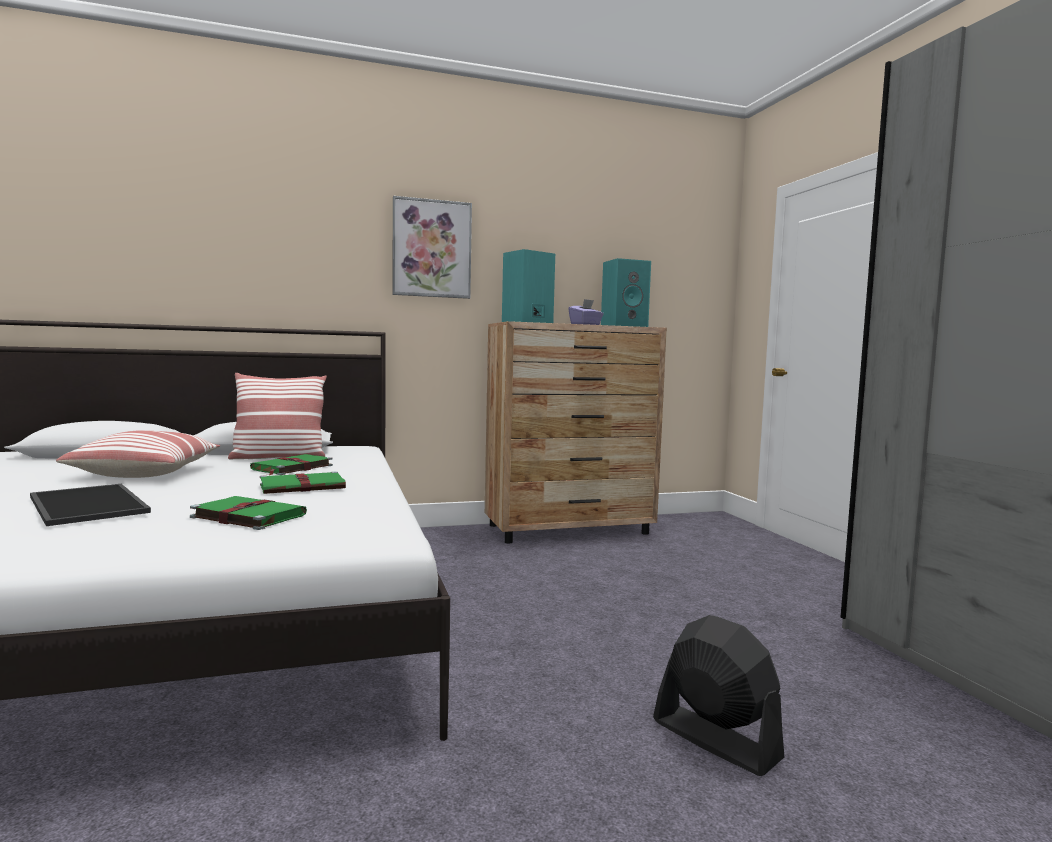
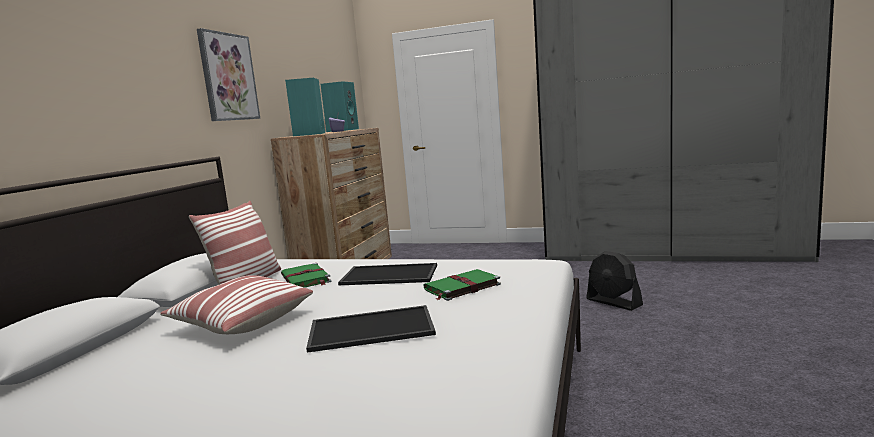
camera: 55 degrees left, 5 degrees up
green book [260,471,346,494] -> tray [338,263,437,285]
black fan [653,615,784,776] -> black fan turned 120 degrees counterclockwise [586,251,643,311]

